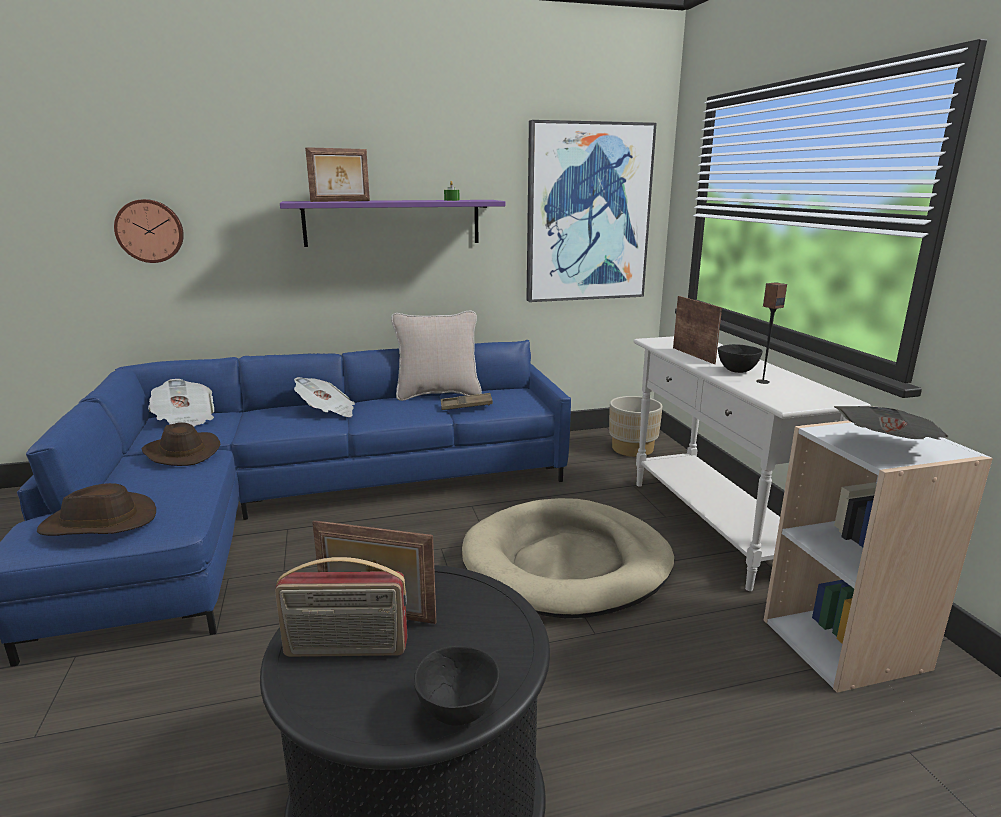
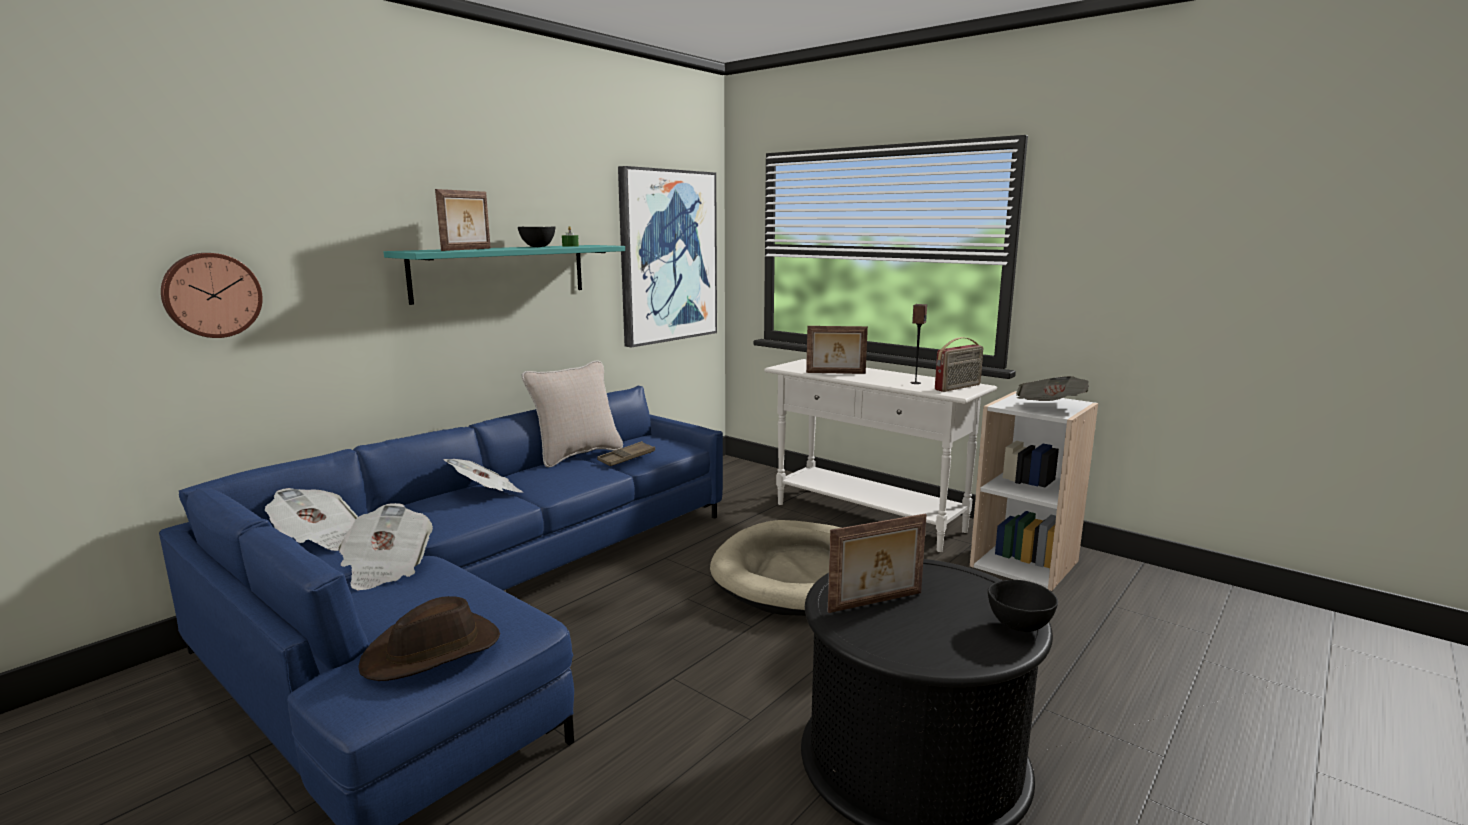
camera: 35 degrees left, 5 degrees down
brown hat [141,422,220,466] -> newspaper [338,503,433,590]
radio [275,557,408,657] -> radio moved to [935,337,983,392]
purple shelf [280,200,505,247] -> turquoise shelf [384,245,625,305]
beige planter [609,396,662,457] -> none
picture frame [673,296,722,364] -> picture frame turned 150 degrees clockwise [806,326,868,374]
black bowl [718,344,763,373] -> black bowl moved to [518,226,555,247]

